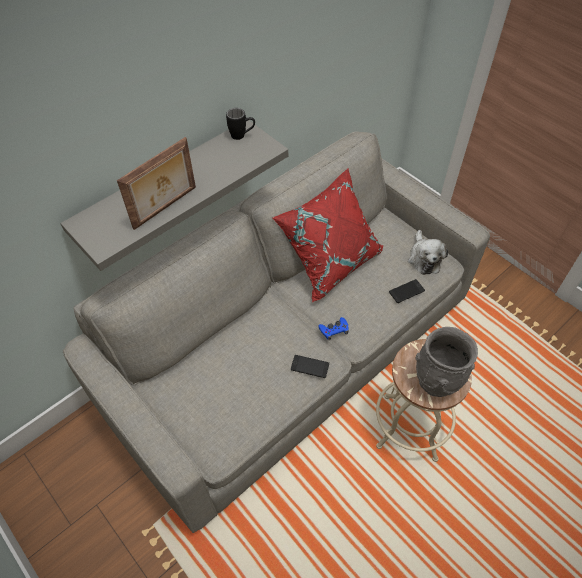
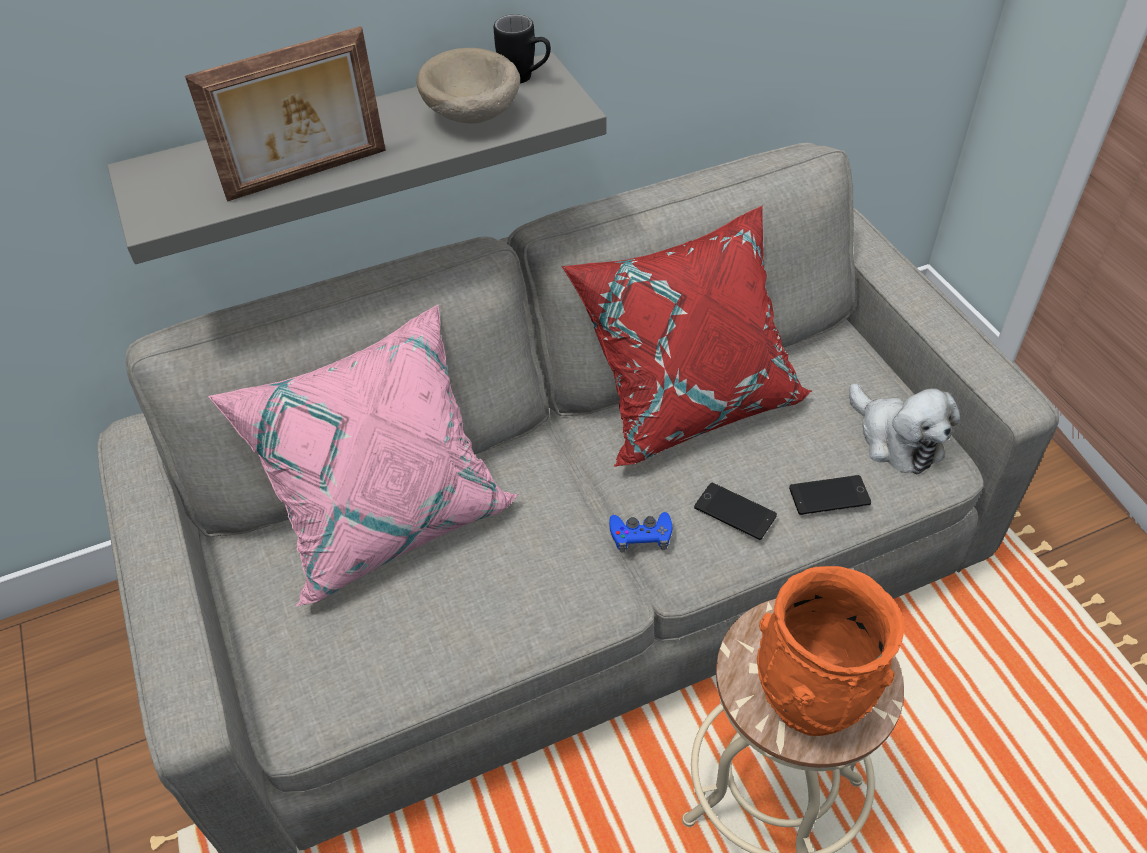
camera: 20 degrees right, 5 degrees down
phone [291,355,329,378] -> phone moved to [694,483,777,540]
plush toy [408,230,448,275] -> plush toy turned 45 degrees counterclockwise [849,383,960,474]
grey vase [415,327,478,397] -> orange vase [757,566,904,736]
none -> pink pillow [208,305,519,607]
none -> beige bowl [416,48,520,124]

